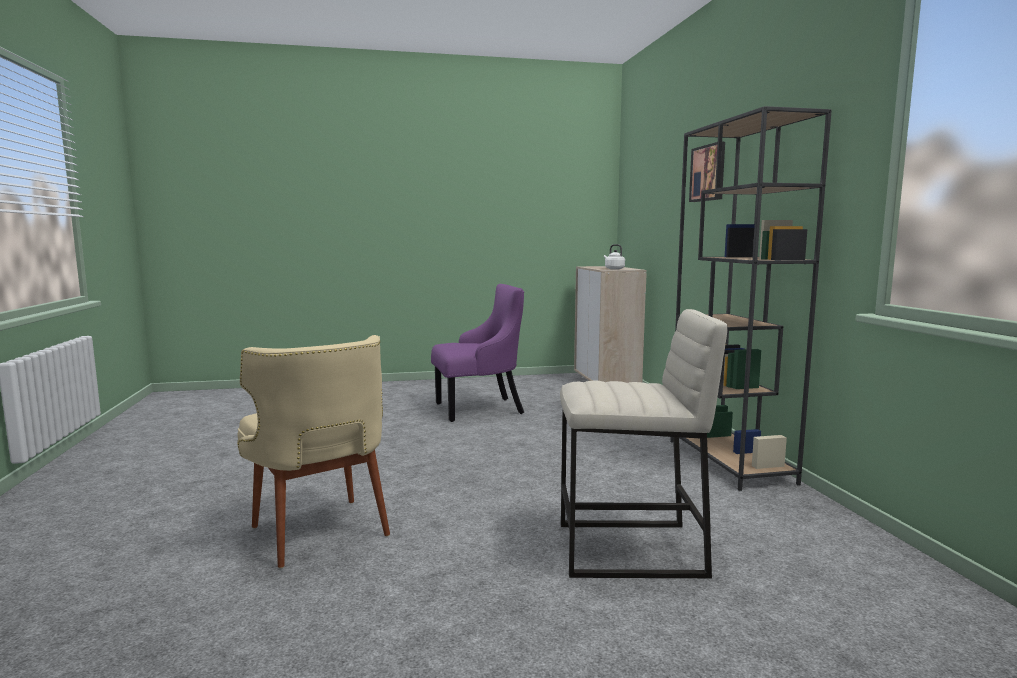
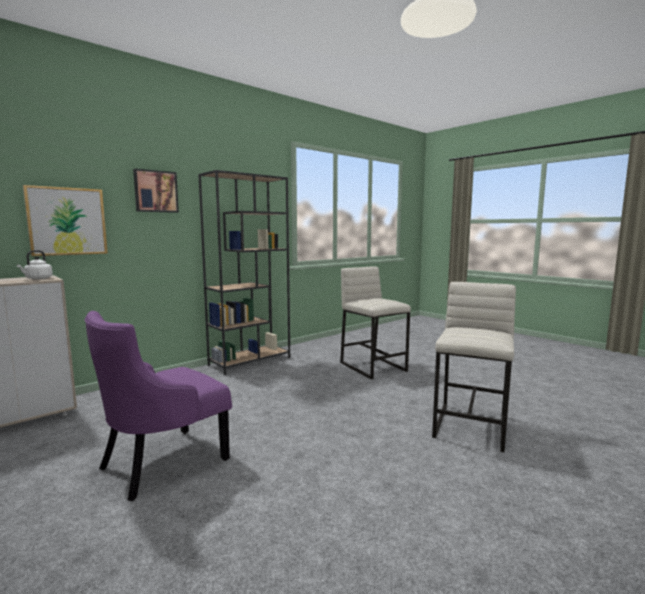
camera: 120 degrees left, 0 degrees up
beige chair [237,335,390,568] -> beige stool [432,282,516,452]
purple chair [431,284,524,422] -> purple chair turned 90 degrees counterclockwise [85,311,233,501]
none -> picture [23,185,108,256]

